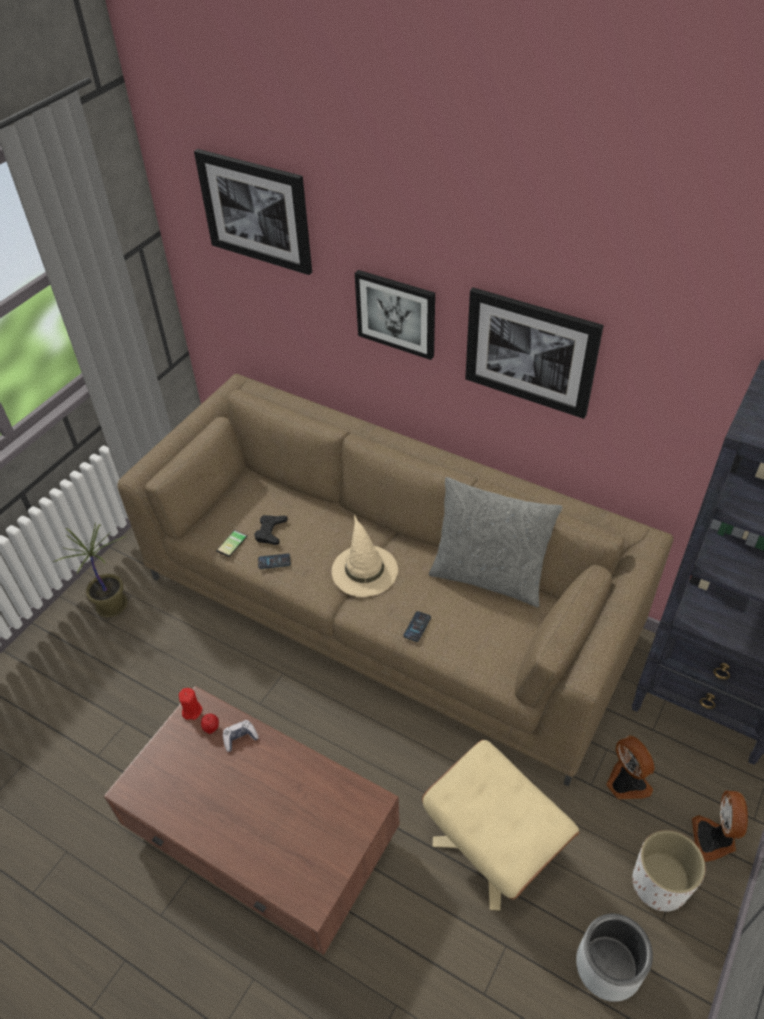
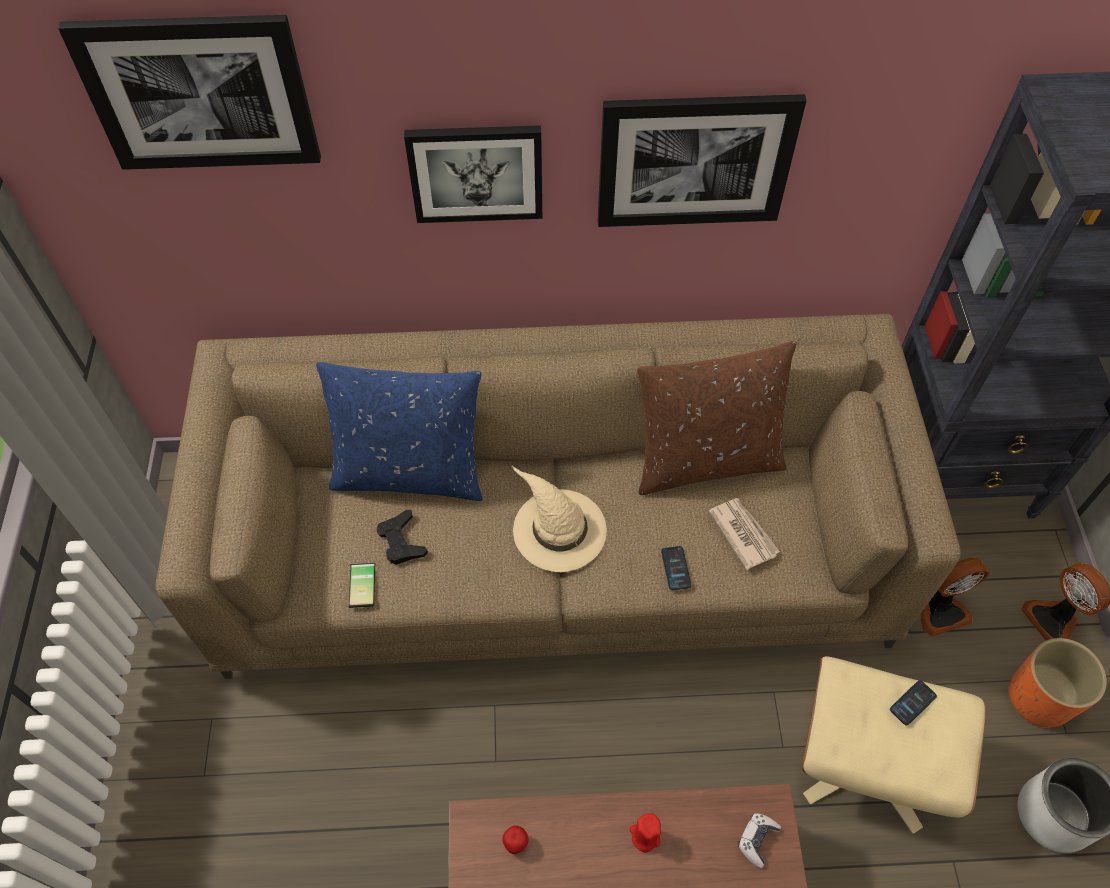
camera: 35 degrees left, 10 degrees up
potted plant [53,522,127,617] -> none
red candle [179,688,202,720] -> red candle moved to [630,813,661,853]
game controller [223,720,259,752] -> game controller moved to [737,813,781,868]
phone [258,554,290,569] -> phone moved to [890,680,937,725]
grey pillow [429,477,562,607] -> brown pillow [637,341,796,495]
fan [606,735,655,800] -> fan turned 135 degrees clockwise [921,558,989,637]
white planter [632,830,706,912] -> orange planter [1008,638,1107,728]
none -> blue pillow [316,362,483,501]
none -> newspaper [709,498,780,570]

